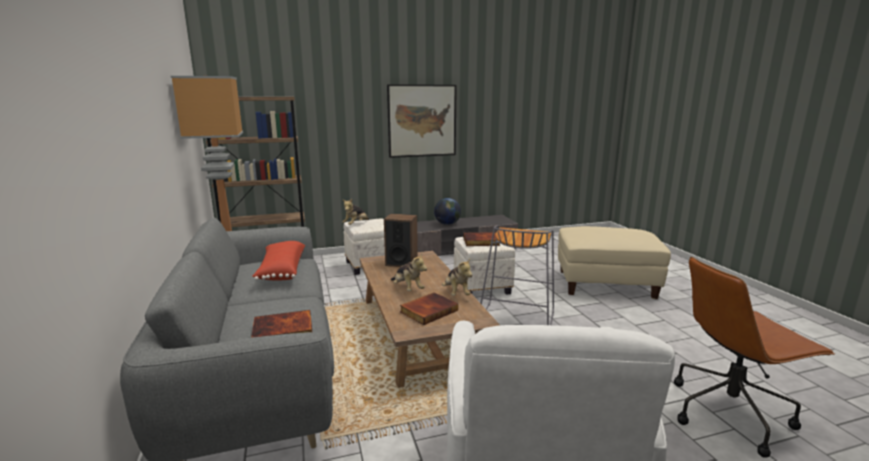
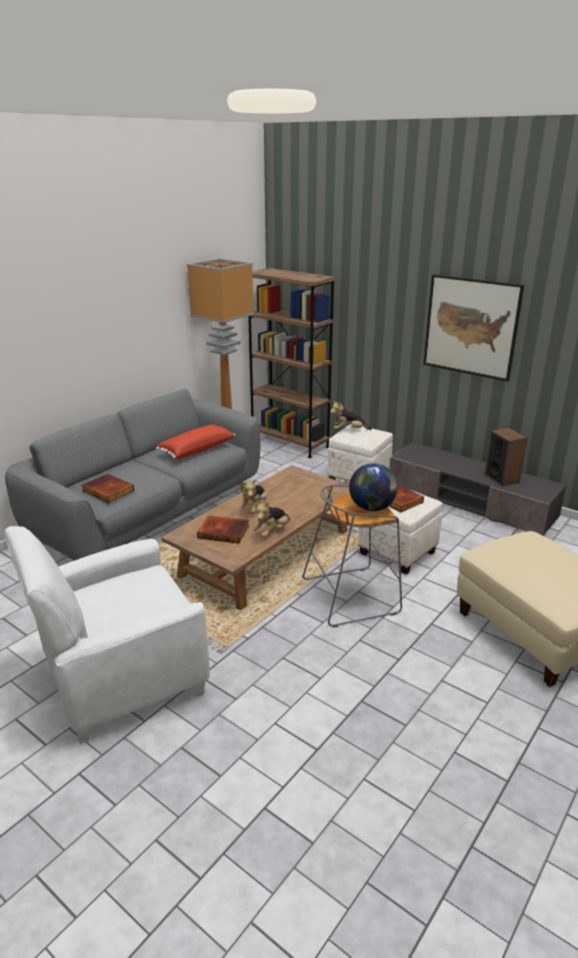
camera: 55 degrees right, 10 degrees up
speaker [384,214,418,267] -> speaker moved to [484,428,528,487]
globe [434,198,461,225] -> globe moved to [349,463,398,511]
brown office chair [674,257,835,458] -> none

